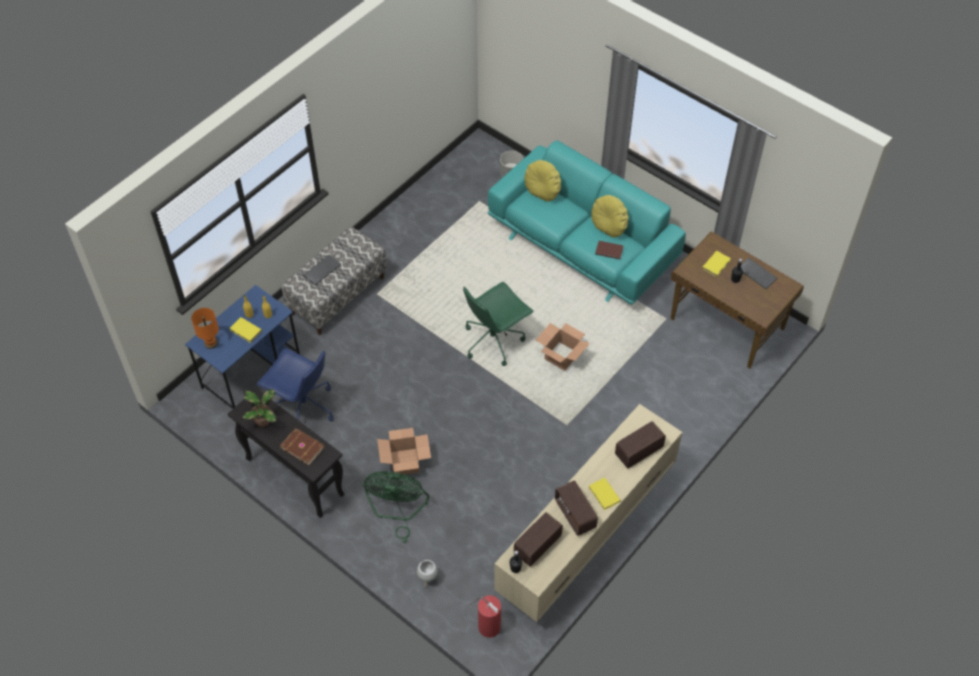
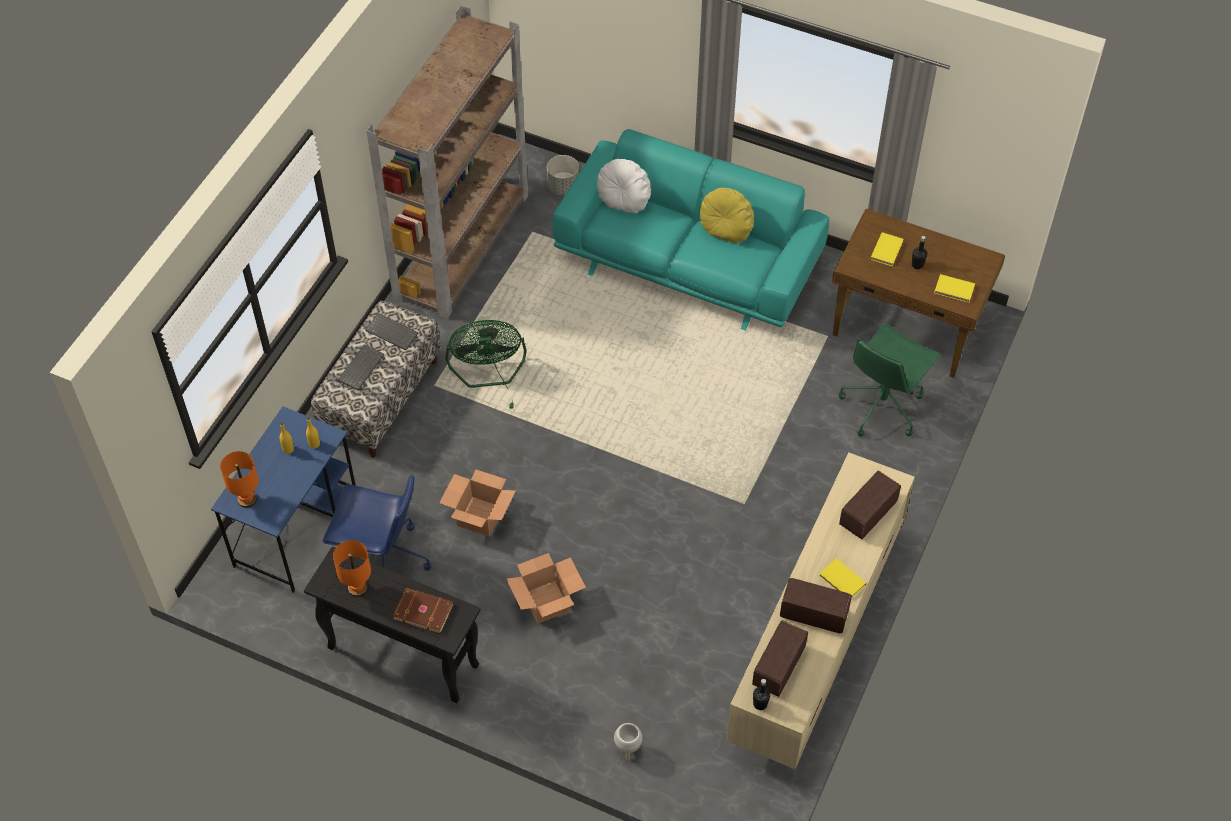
camera: 15 degrees left, 0 degrees up
yellow book [229,317,262,343] -> yellow book moved to [934,274,975,303]
potted plant [243,389,277,427] -> orange table lamp [333,540,371,597]
green fan [362,472,429,543] -> green fan moved to [445,320,527,410]
green office chair [463,282,534,366] -> green office chair moved to [839,324,941,437]
fire extinguisher [469,595,501,638] -> none
yellow pillow [525,160,561,202] -> white pillow [597,159,651,214]
cardboard box [536,323,590,371] -> cardboard box moved to [439,470,516,536]
radio [555,480,598,536] -> radio turned 150 degrees clockwise [780,578,852,633]
brown book [595,241,624,259] -> none
keyboard [741,258,777,289] -> keyboard moved to [365,313,419,350]
none -> brown bookcase [366,6,528,319]

